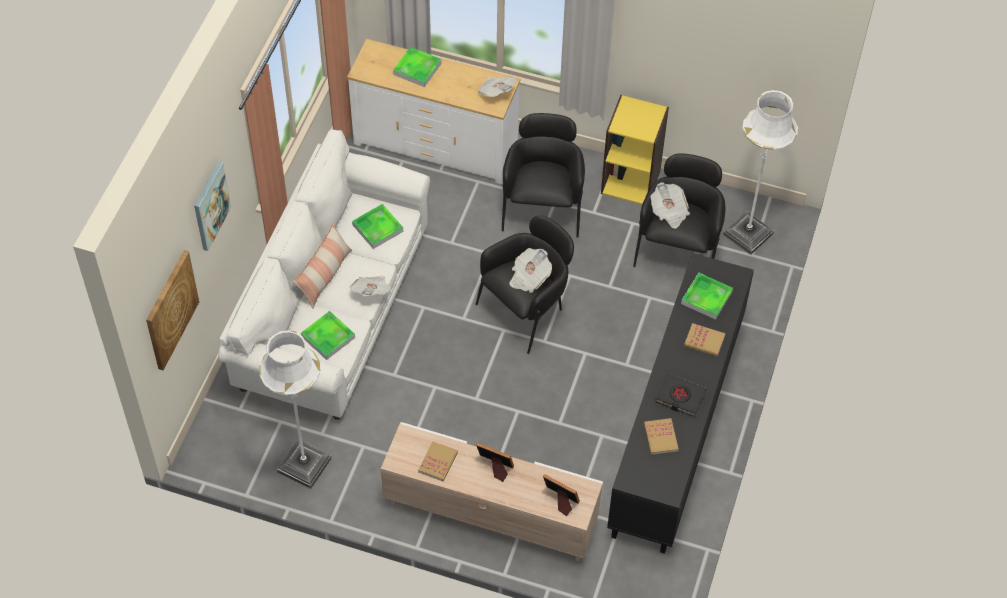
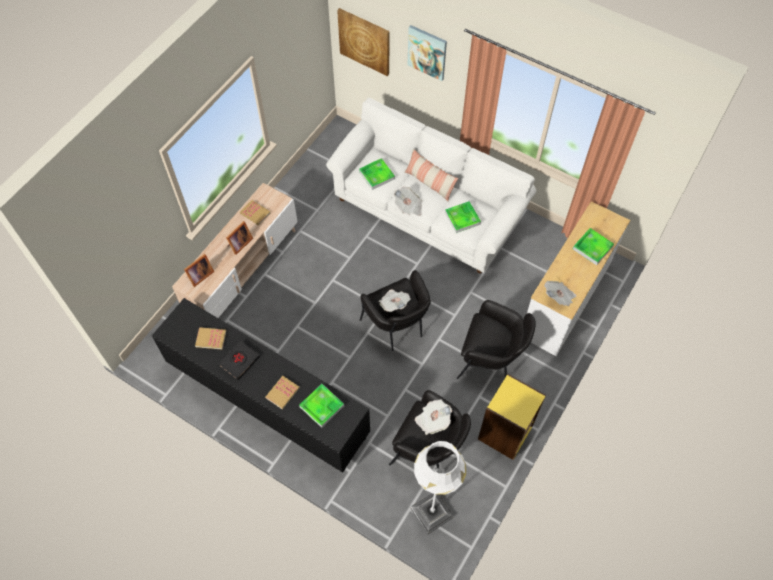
camera: 105 degrees right, 5 degrees up
white floor lamp [259,330,332,489] -> none

